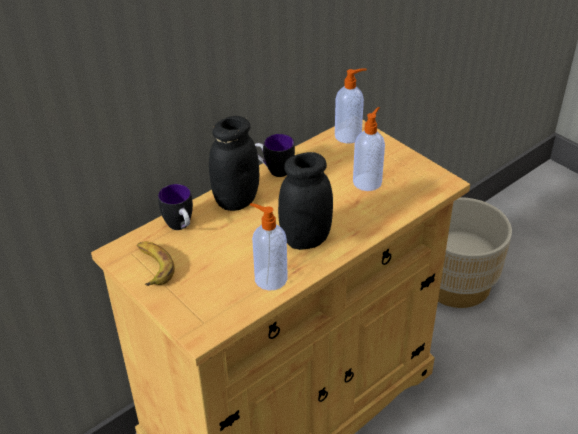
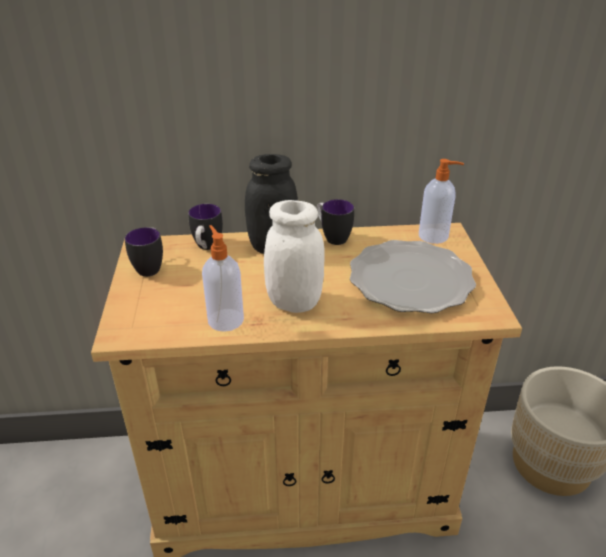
camera: 35 degrees right, 5 degrees down
banana [137,241,175,286] -> mug [125,227,163,277]
black jar [278,152,333,250] -> white jar [264,200,325,313]
soap dispenser [353,107,385,191] -> plate [350,240,476,313]

